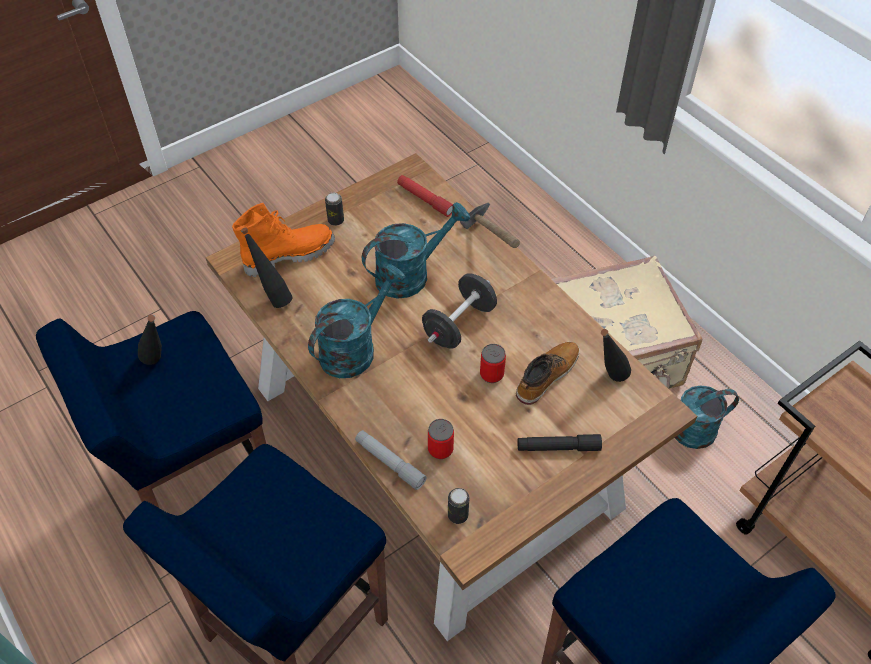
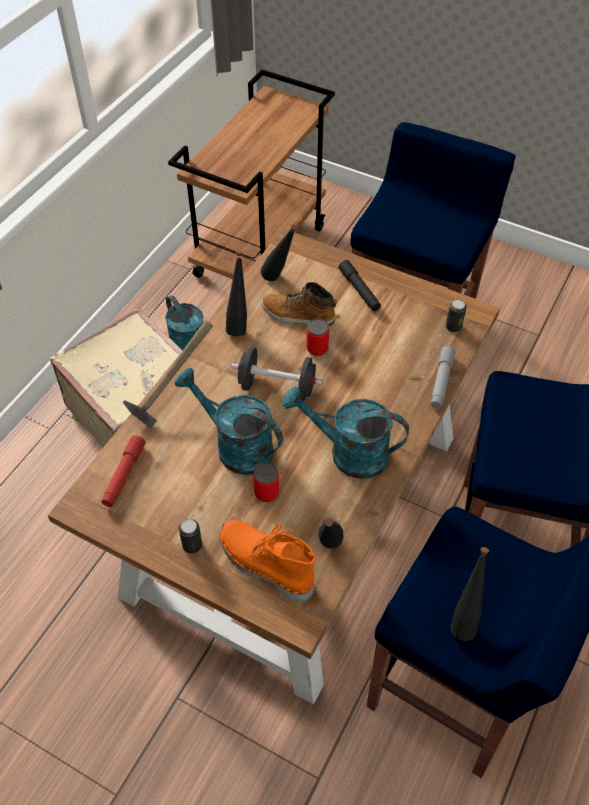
camera: 115 degrees left, 0 degrees up
can [428,419,454,459] -> can moved to [253,463,279,502]
none -> black bottle [226,251,247,336]

